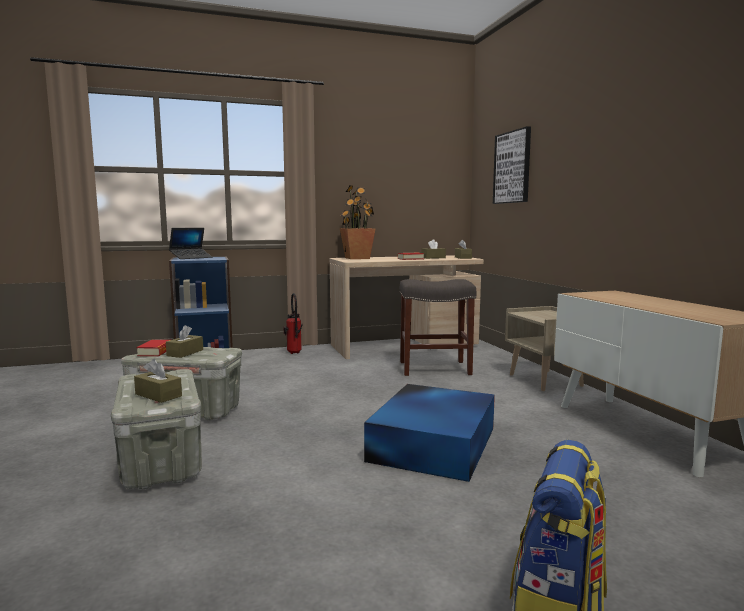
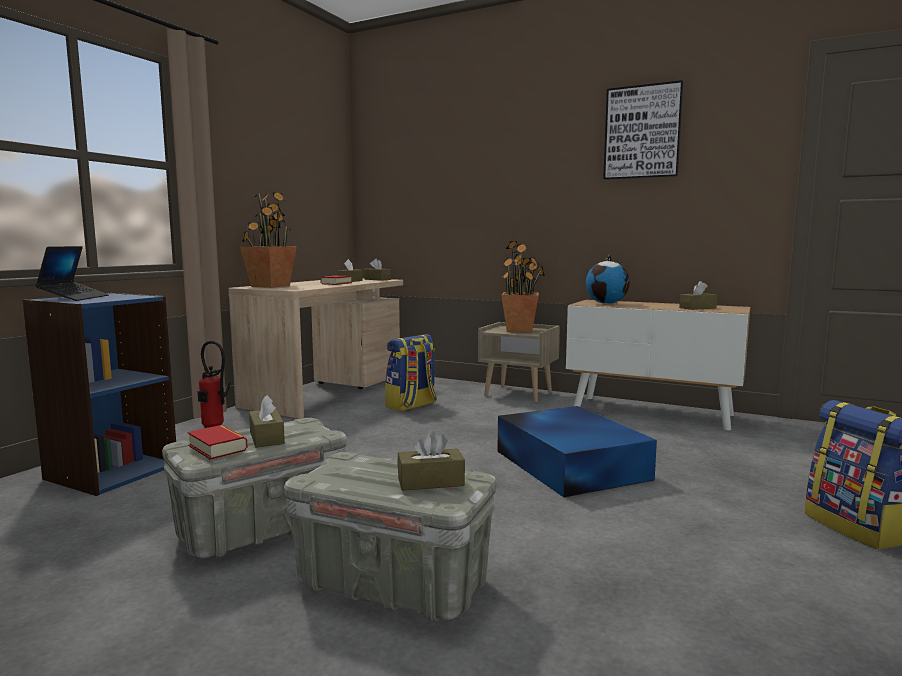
camera: 45 degrees left, 0 degrees up
grey stool [400,279,477,376] -> backpack [385,334,436,412]
picture [493,126,531,204] -> picture moved to [603,80,683,180]
none -> potted plant [501,241,545,333]
none -> globe [586,255,630,304]
none -> brown tissue box [679,281,717,310]

